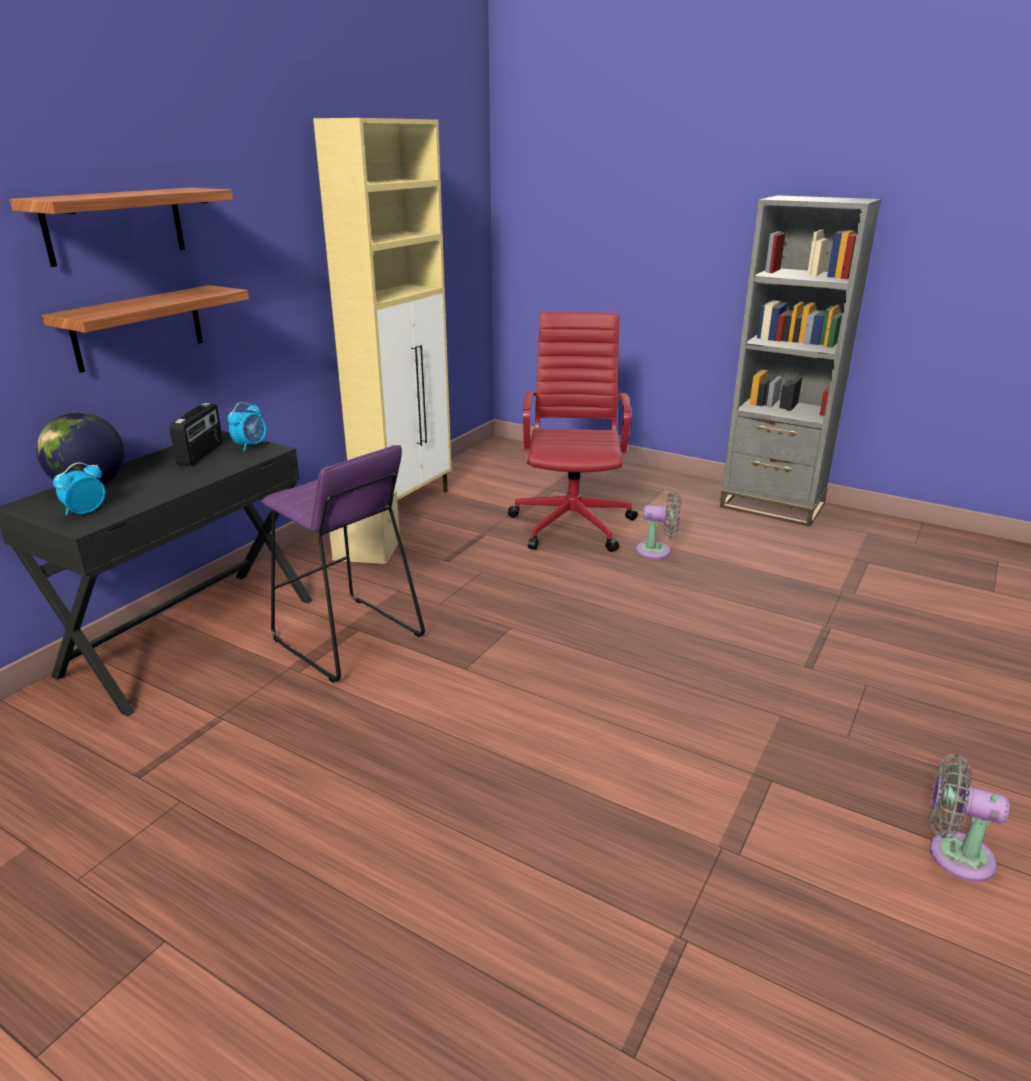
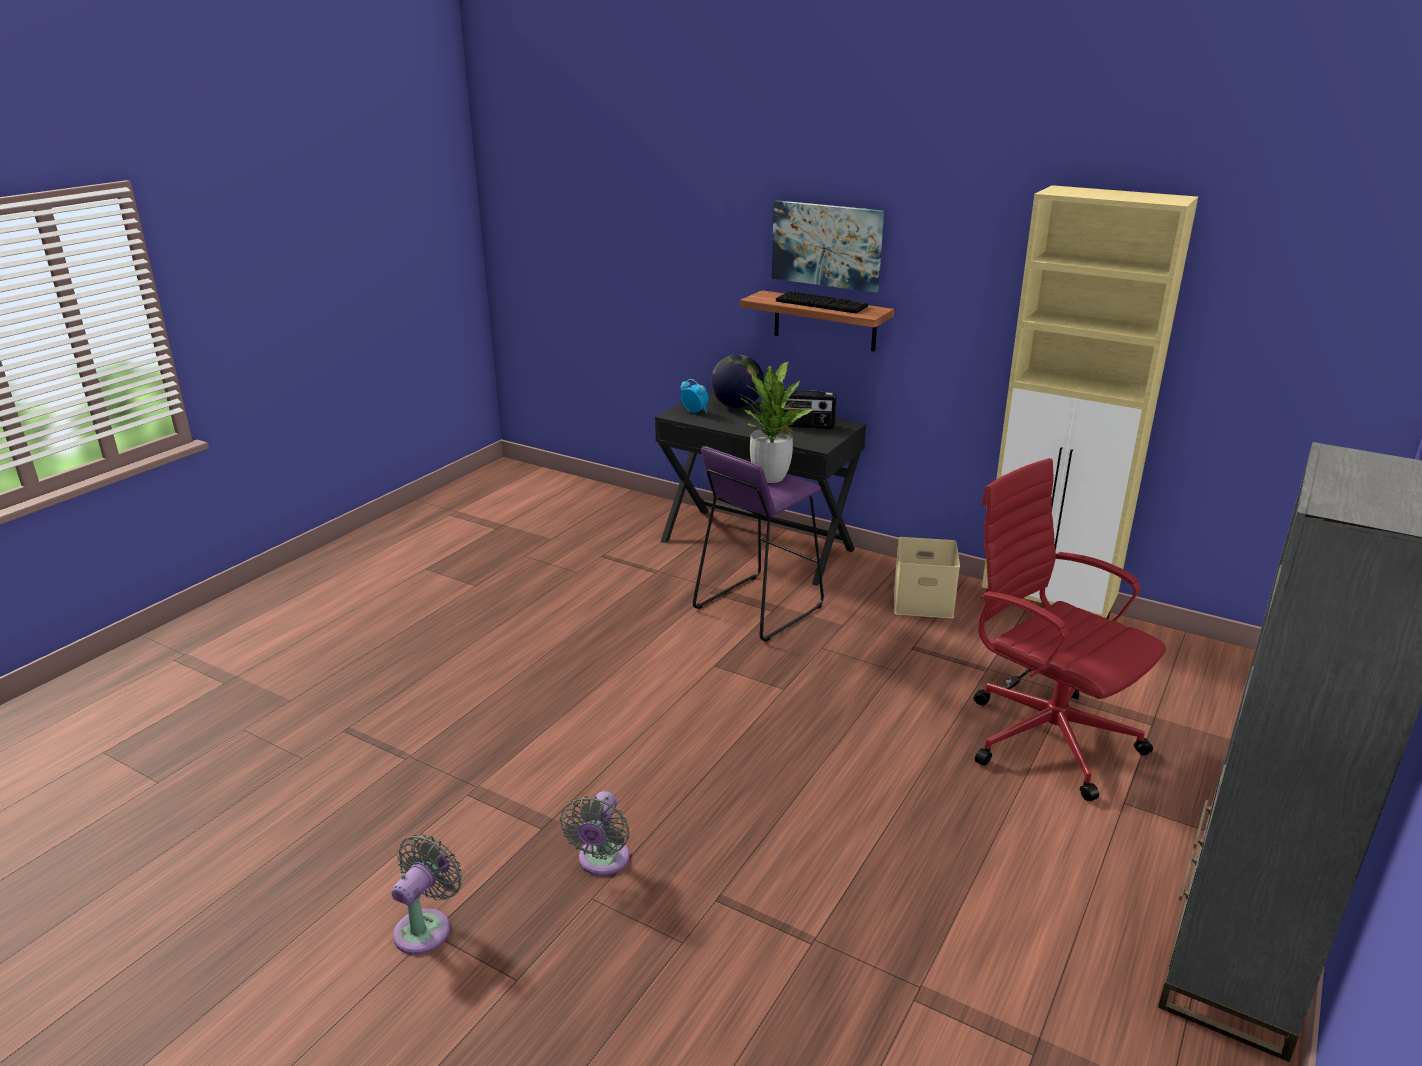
camera: 90 degrees right, 0 degrees up
shelf [10,188,233,267] -> picture [772,200,884,293]
alarm clock [228,402,266,451] -> none
red office chair [508,312,638,552] -> red office chair turned 135 degrees counterclockwise [974,458,1166,801]
grey fan [636,492,681,559] -> grey fan moved to [560,791,630,876]
none -> potted plant [740,362,813,483]
none -> keyboard [776,291,868,314]

